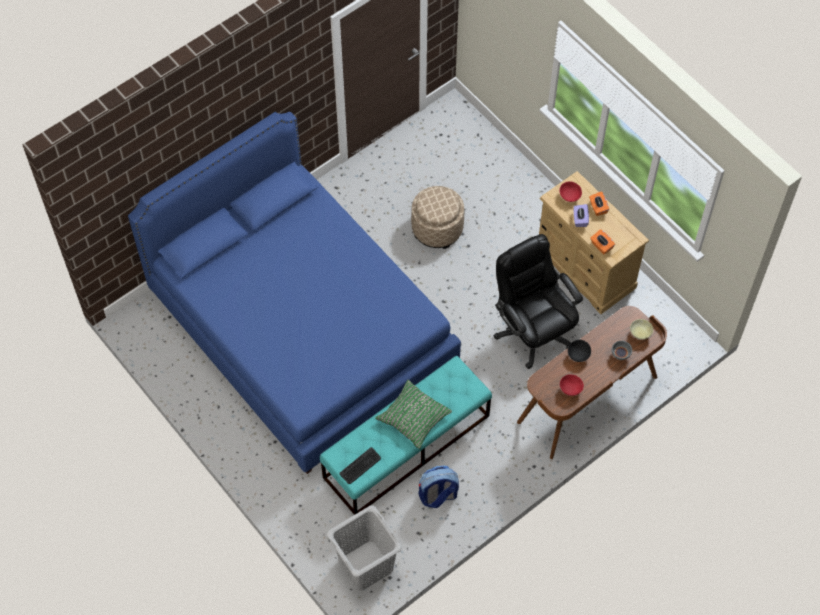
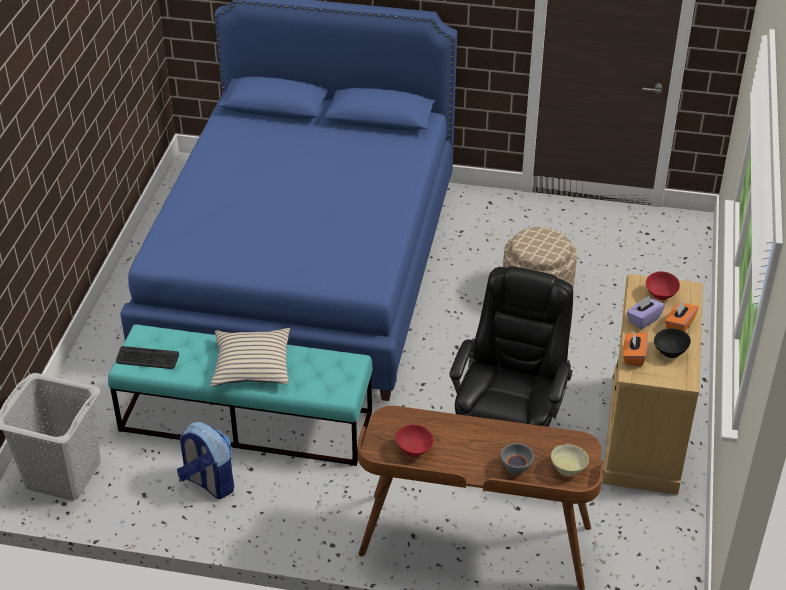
camera: 50 degrees right, 20 degrees down
green pillow [375,380,452,449] -> beige pillow [211,328,290,386]
black bowl [568,340,591,362] -> black bowl moved to [654,328,691,358]

